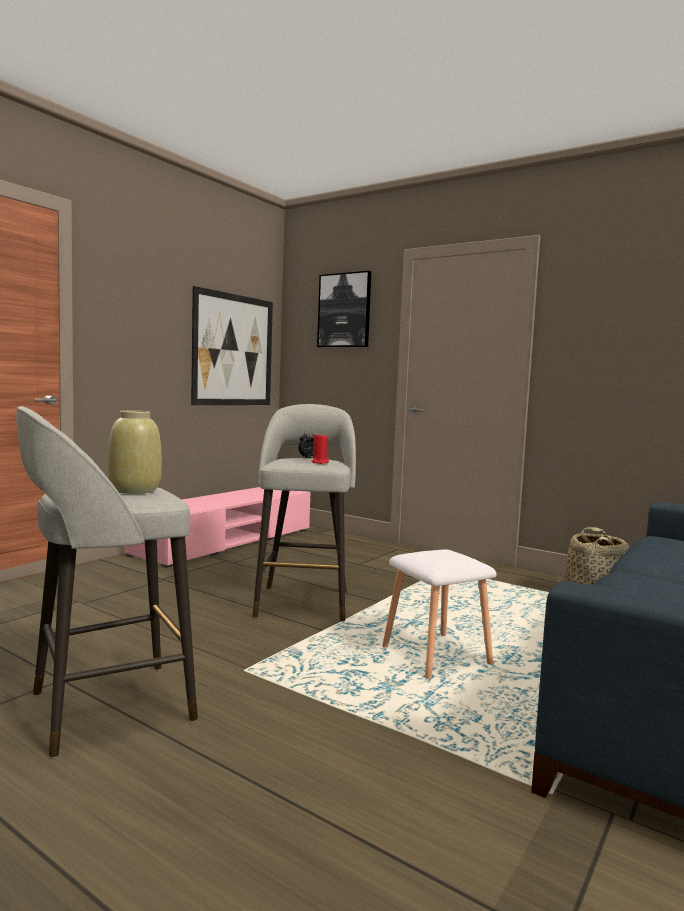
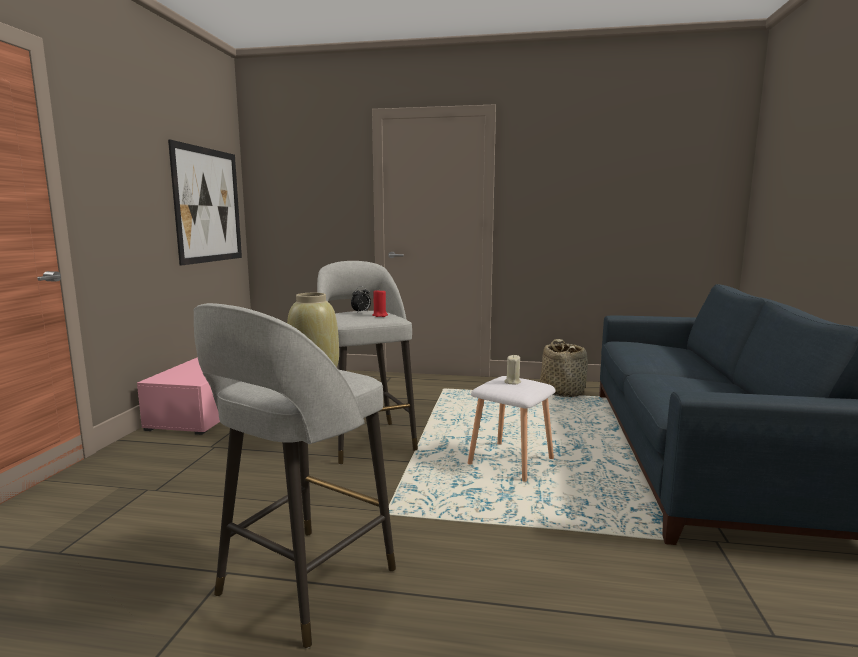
camera: 25 degrees left, 5 degrees up
picture [317,271,371,348] -> none
none -> beige candle [504,354,521,385]

